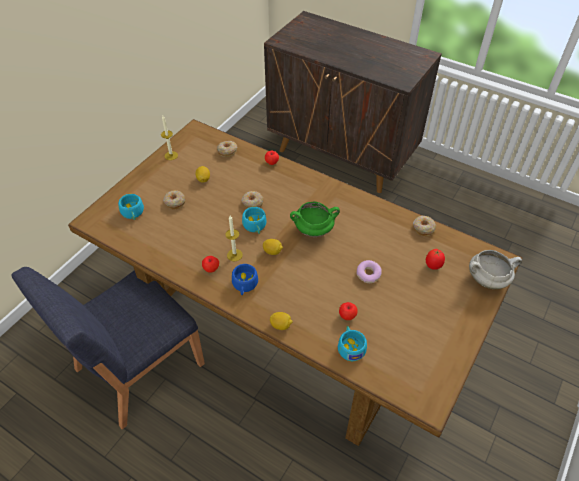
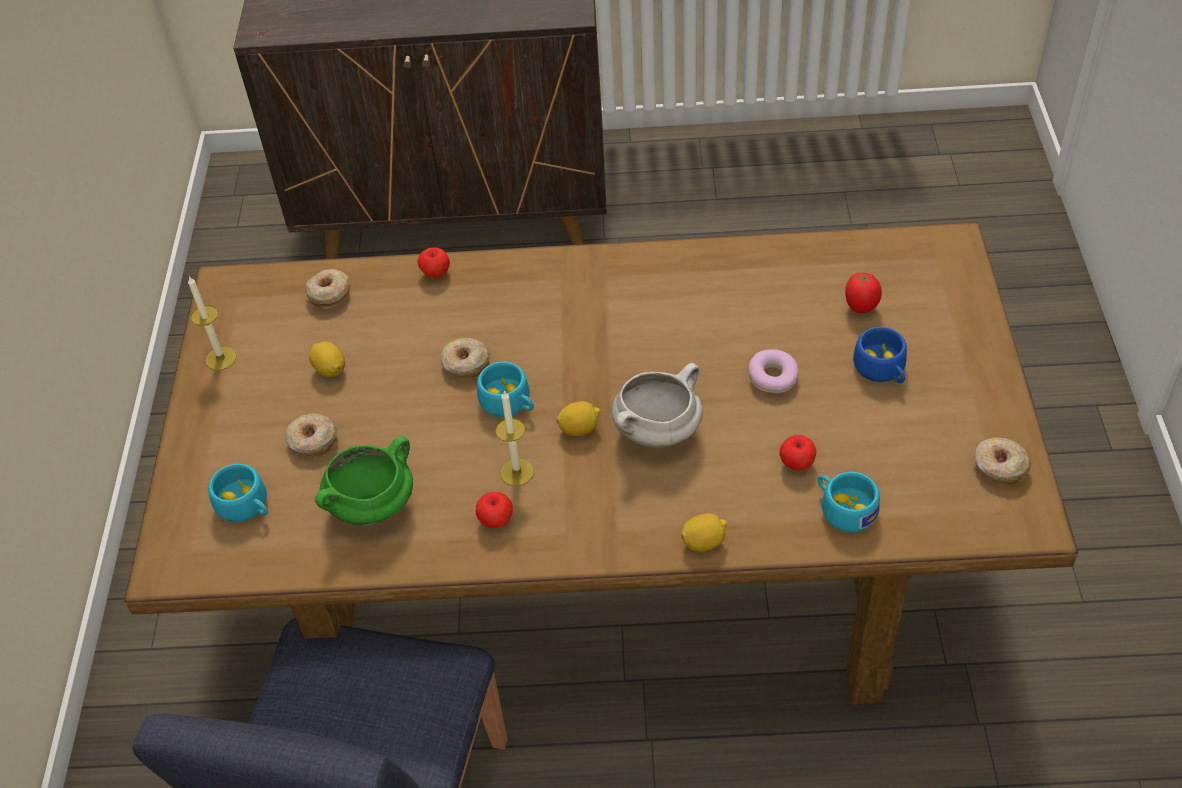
camera: 30 degrees left, 0 degrees up
blue cup [232,264,258,295] -> blue cup moved to [853,327,907,383]
green cooking pot [290,202,340,237] -> green cooking pot moved to [315,436,413,526]
donut [413,216,436,236] -> donut moved to [974,437,1032,486]
white cooking pot [469,250,522,289] -> white cooking pot moved to [612,363,703,448]

